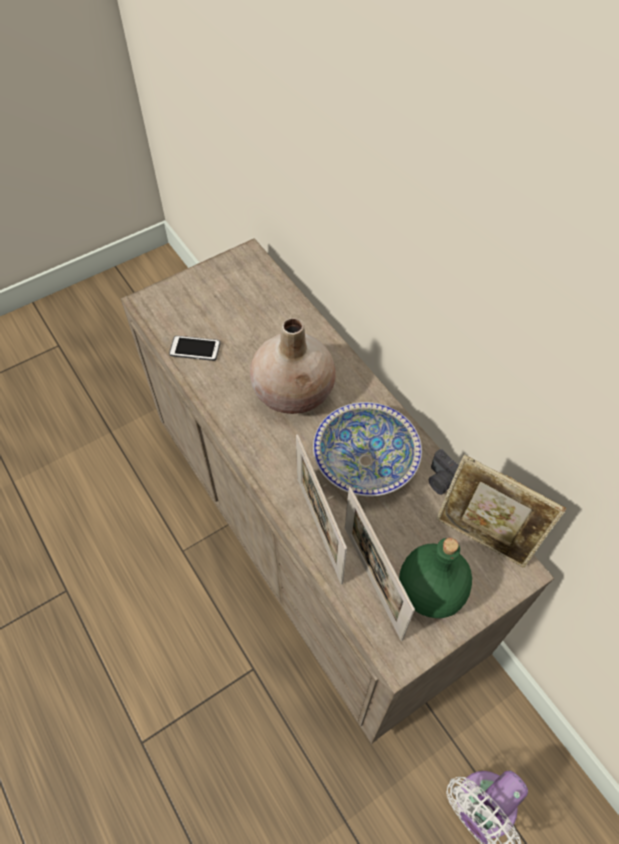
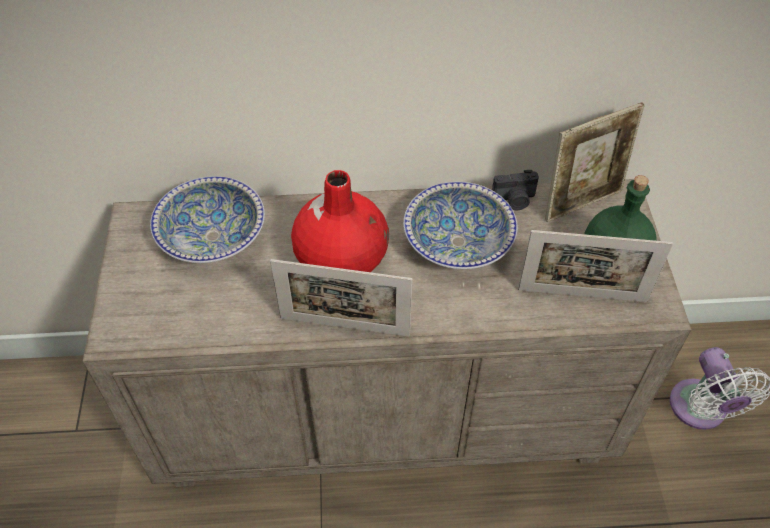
camera: 60 degrees left, 5 degrees down
phone [169,336,220,361] -> none
beige vase [250,318,336,414] -> red vase [291,170,389,272]
picture frame [296,434,347,585] -> picture frame moved to [270,259,413,337]
none -> bowl [150,176,265,263]

